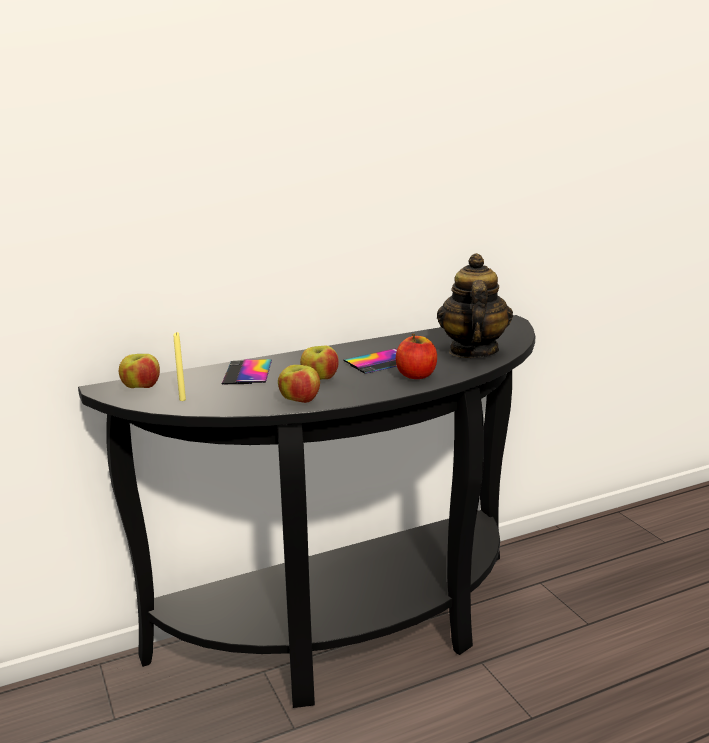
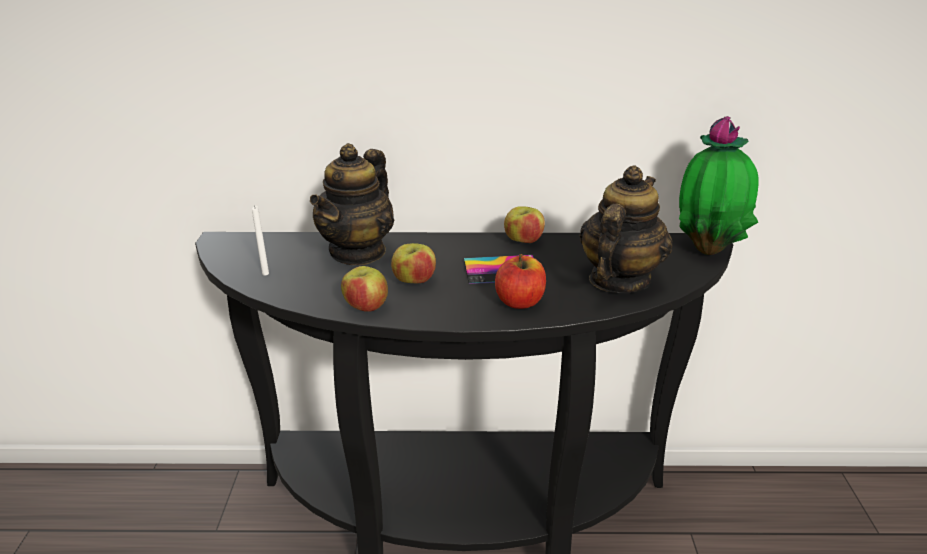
camera: 25 degrees right, 10 degrees up
apple [119,354,160,388] -> apple moved to [504,206,545,243]
yellow candle [174,332,186,401] -> white candle [252,205,269,275]
phone [222,359,272,384] -> teapot [310,143,394,265]
none -> potted plant [679,116,759,255]

